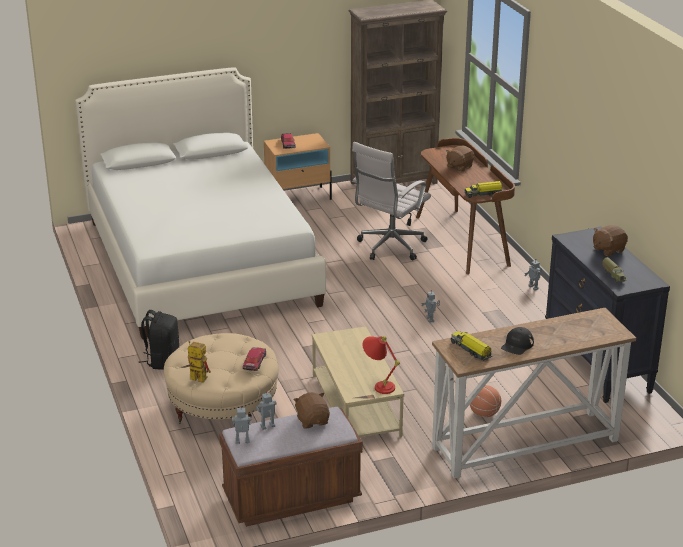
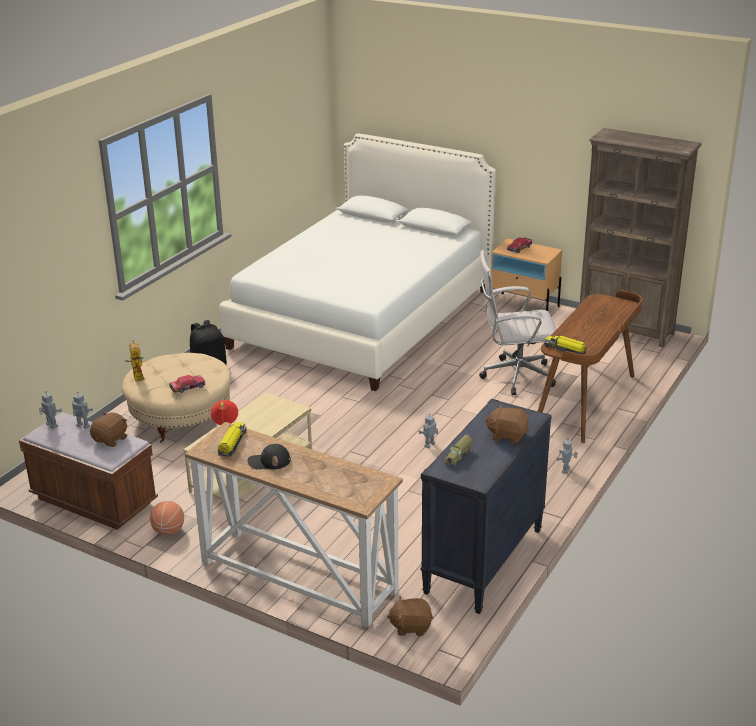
camera: 50 degrees right, 0 degrees up
brown plush toy [446,146,474,172] -> brown plush toy moved to [387,596,433,636]
basketball [470,385,501,417] -> basketball moved to [150,501,184,535]

